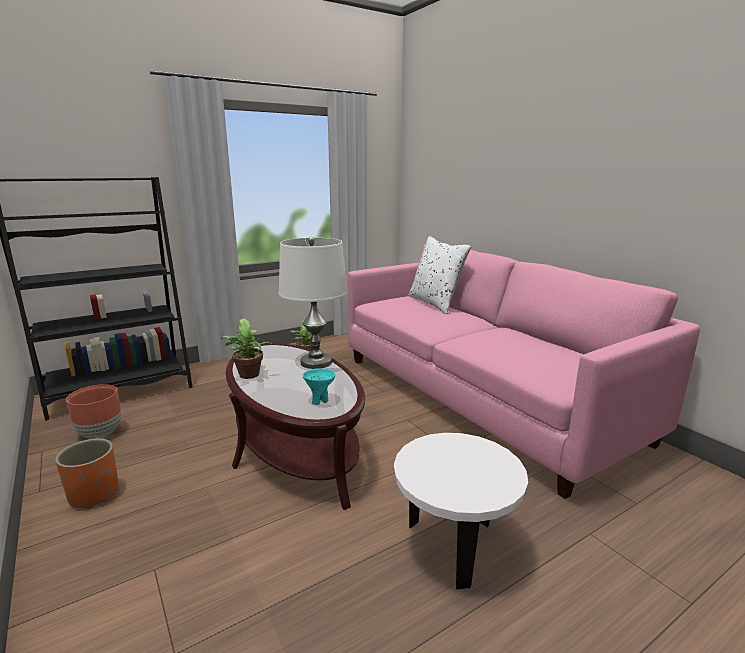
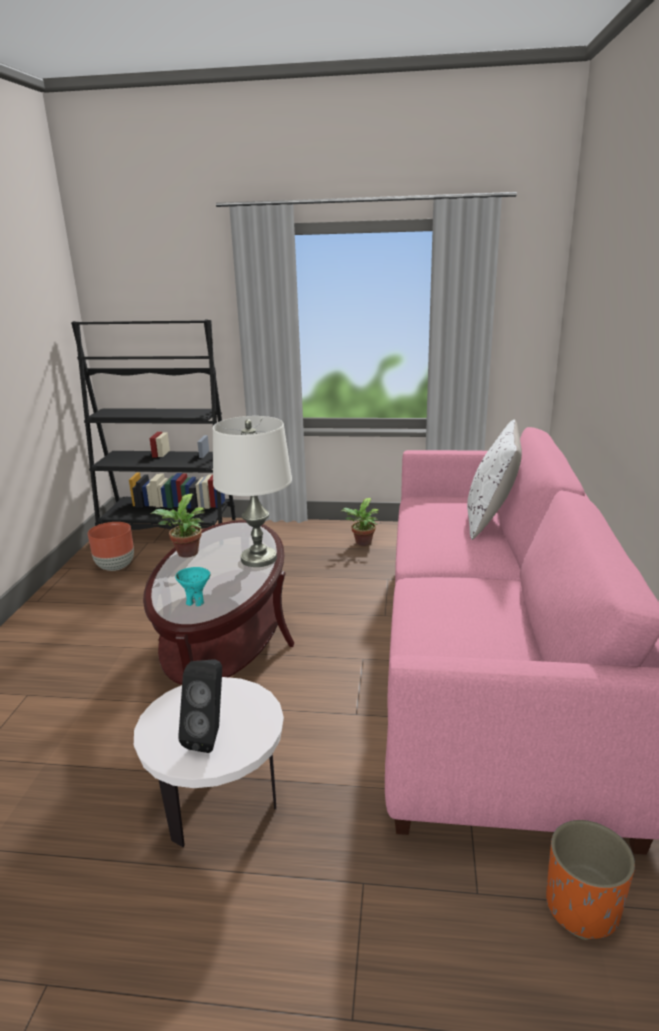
camera: 40 degrees right, 5 degrees up
orange planter [55,438,119,509] -> orange planter moved to [546,820,635,940]
none -> black speaker [178,659,222,753]

